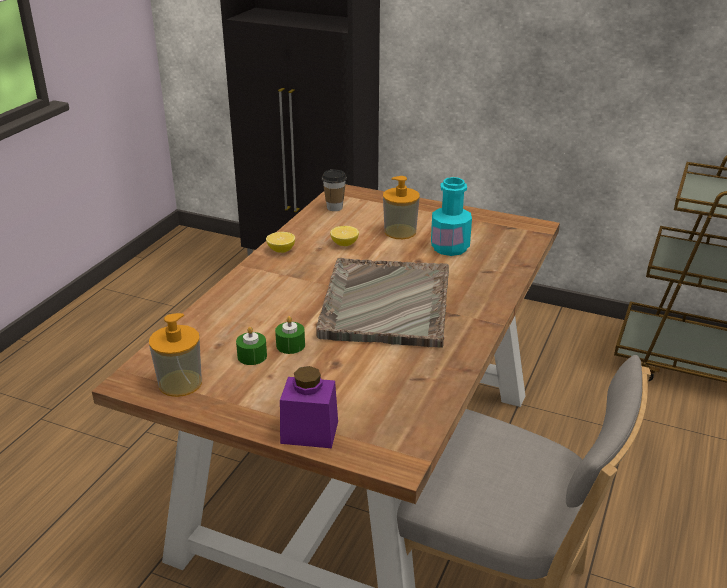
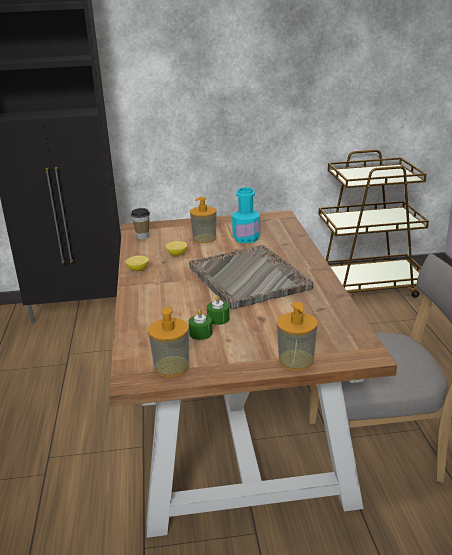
camera: 30 degrees left, 5 degrees down
purple jar [280,366,338,448] -> soap dispenser [277,302,318,370]

